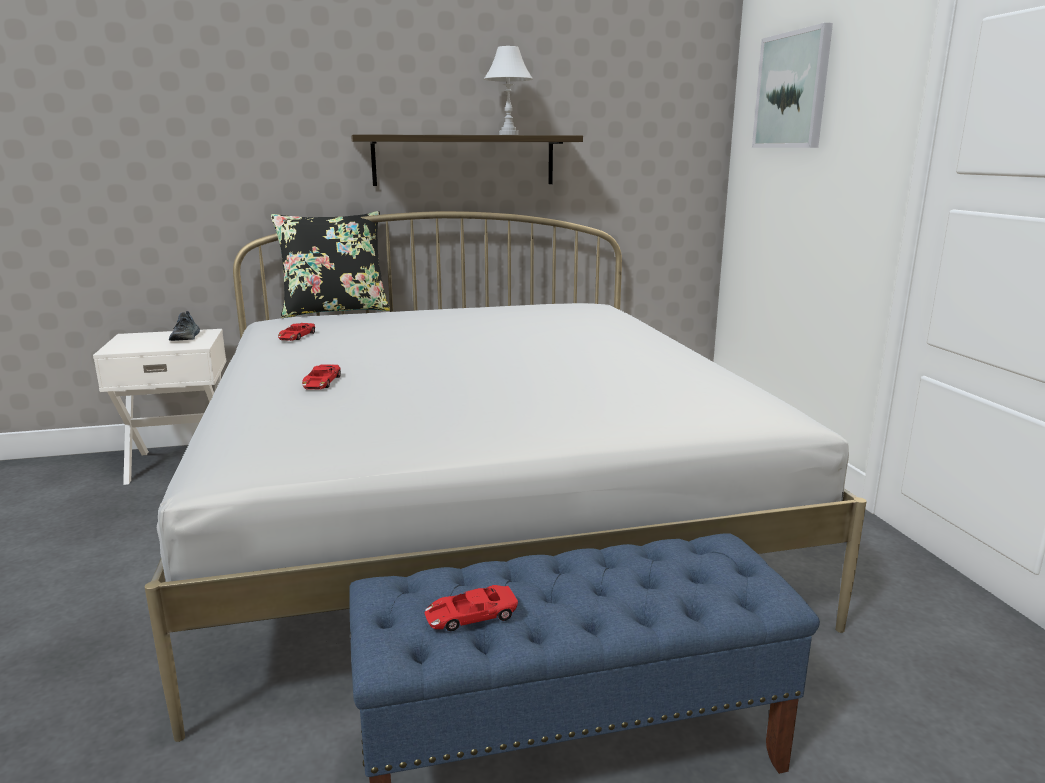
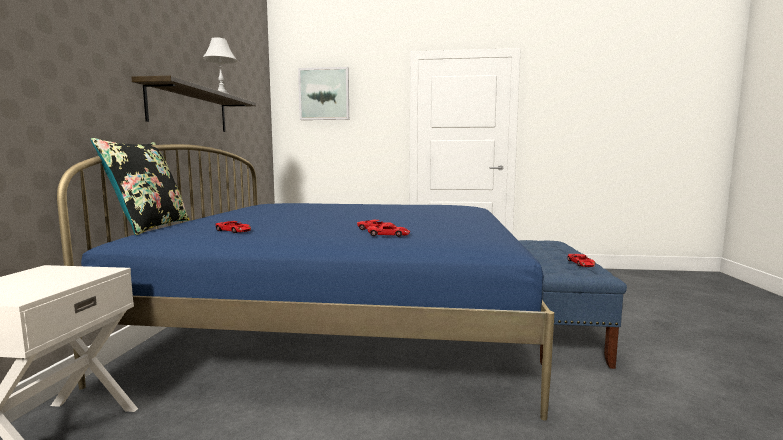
camera: 70 degrees left, 10 degrees down
white bed [145,211,867,742] -> blue bed [57,144,554,421]
shoe [169,311,200,341] -> none
none -> red toy car [367,224,410,237]

